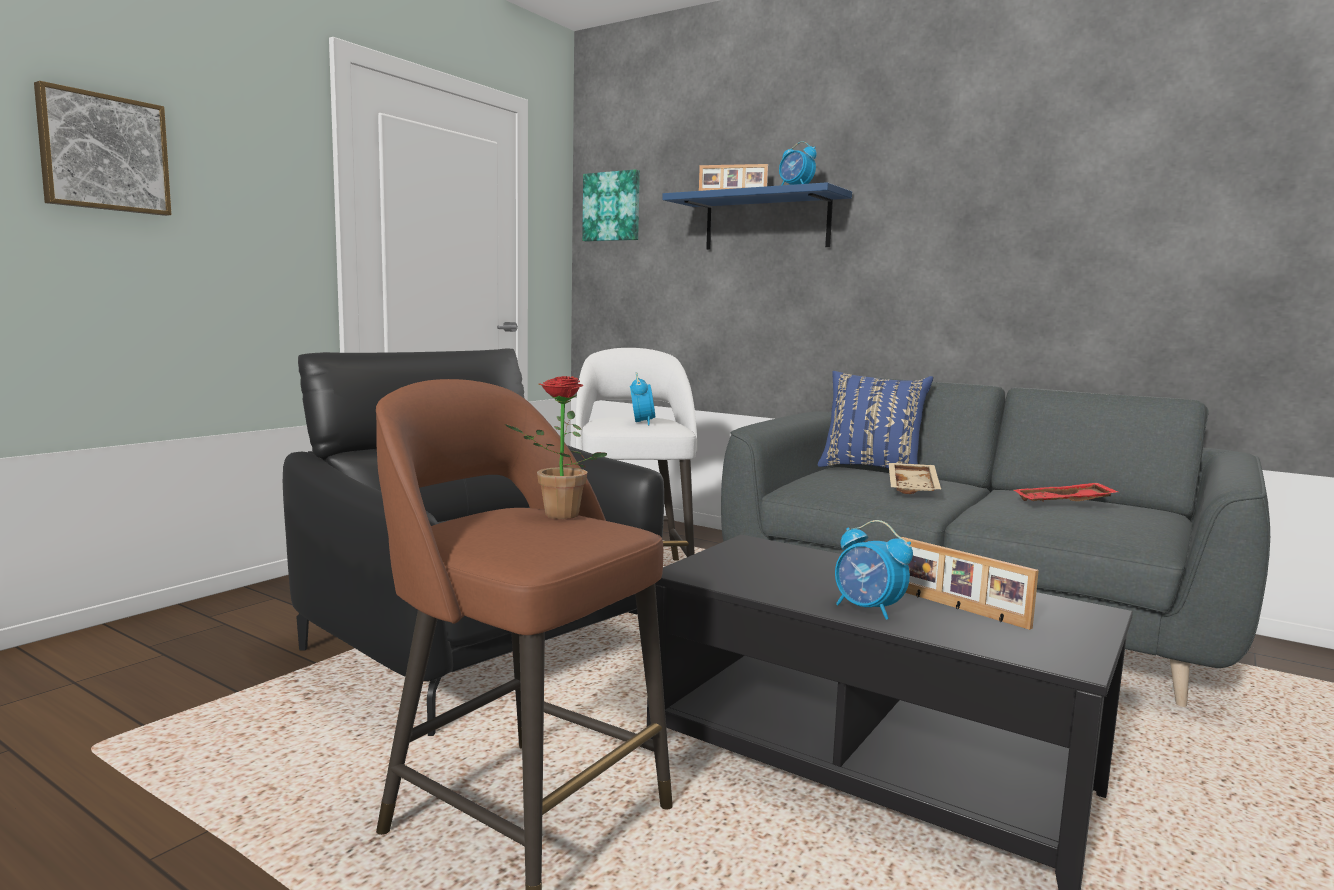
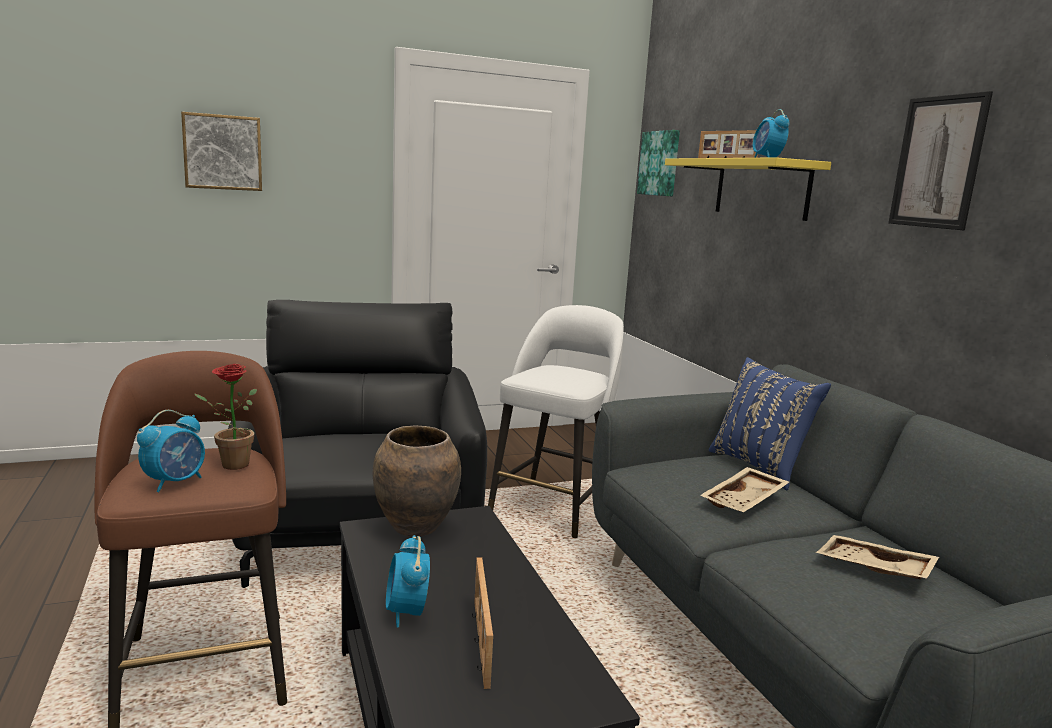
camera: 35 degrees right, 5 degrees up
alarm clock [630,372,655,426] -> alarm clock moved to [137,410,205,492]
blue shelf [662,182,852,250] -> yellow shelf [665,157,831,221]
red tray [1014,483,1118,502] -> beige tray [816,535,939,579]
none -> brown vase [373,426,461,537]
none -> picture [888,91,993,230]

